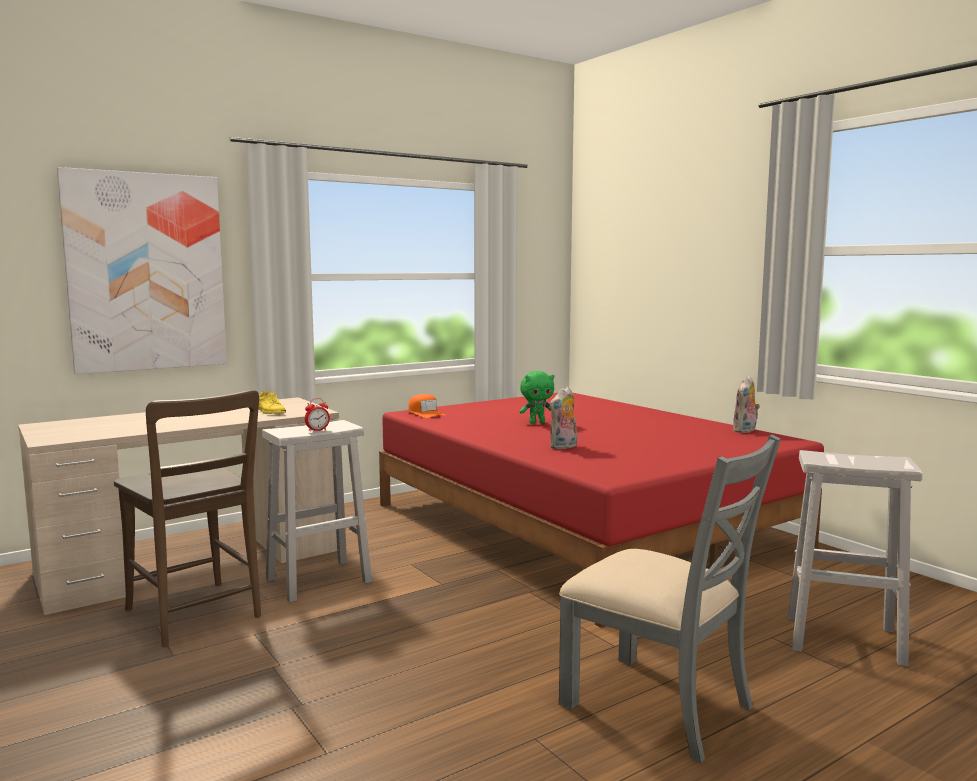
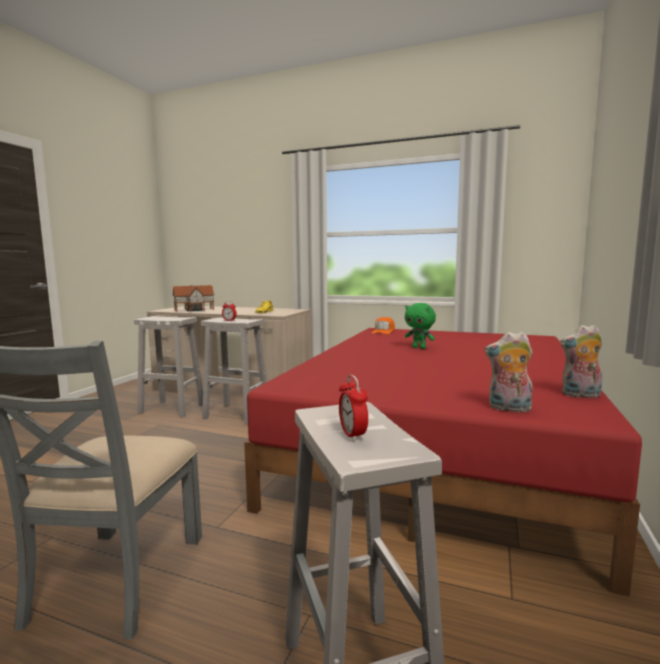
camera: 55 degrees right, 0 degrees up
picture [57,167,227,374] -> none
brown chair [114,390,261,647] -> white stool [134,316,203,418]
plush toy [550,387,577,449] -> plush toy moved to [484,332,533,412]
none -> toy house [172,285,215,312]
none -> alarm clock [339,374,368,442]

